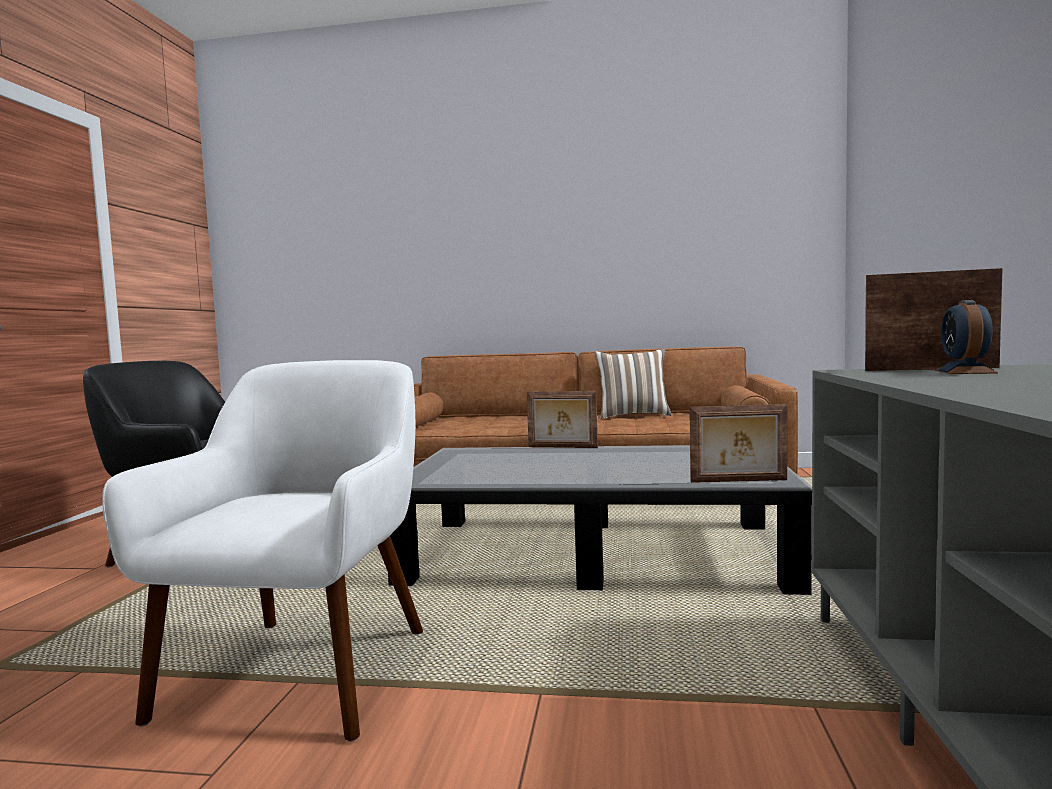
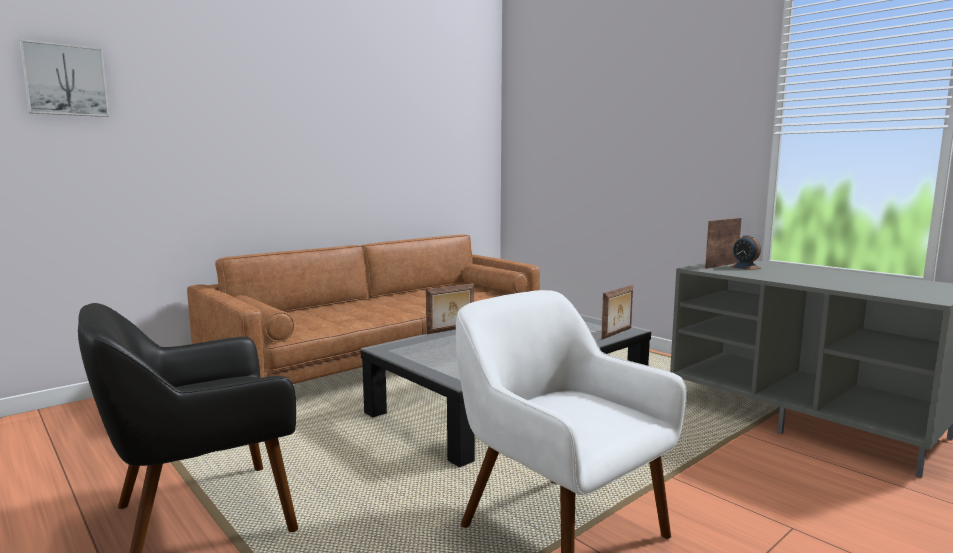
camera: 50 degrees left, 5 degrees up
pillow [594,349,672,419] -> none
none -> picture [20,39,109,117]

